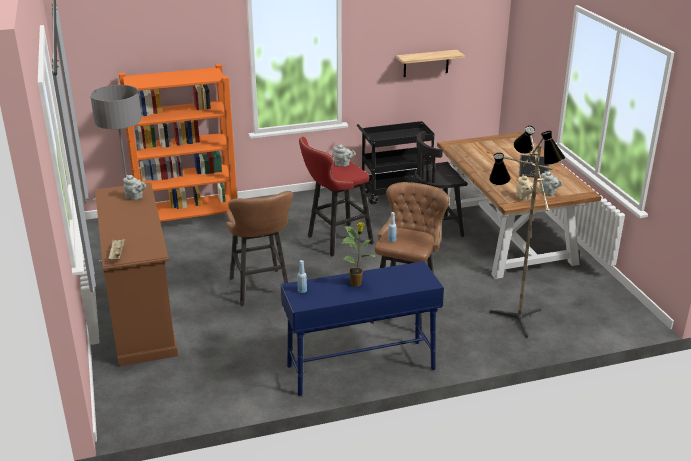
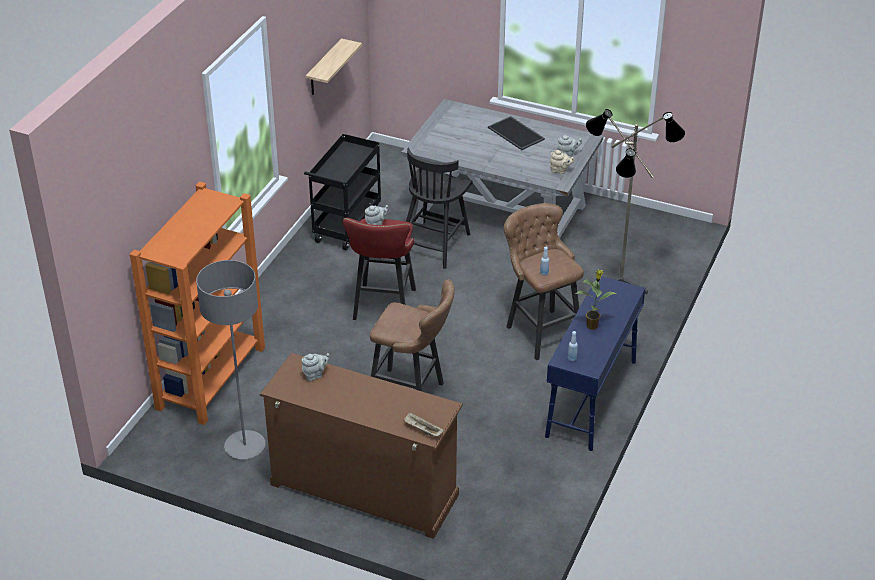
camera: 50 degrees left, 10 degrees up
brown dining table [437,132,601,279] -> grey dining table [401,99,603,238]

